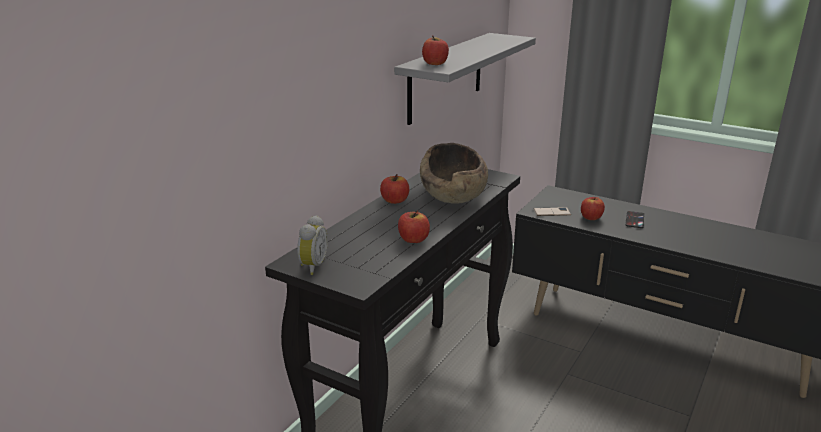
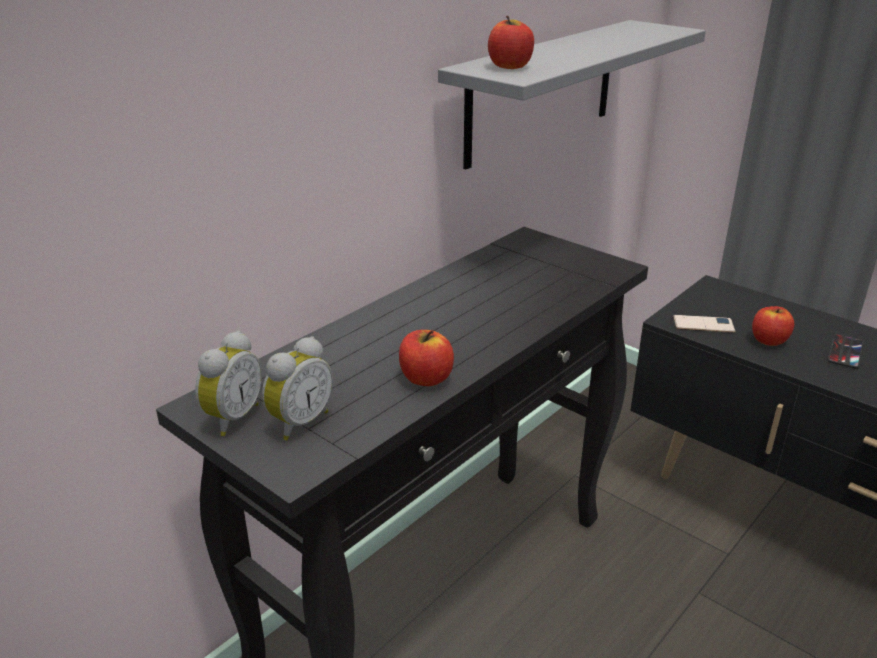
camera: 10 degrees right, 5 degrees up
apple [380,174,409,204] -> none
brown bowl [420,143,488,204] -> none
none -> alarm clock [262,336,333,441]

